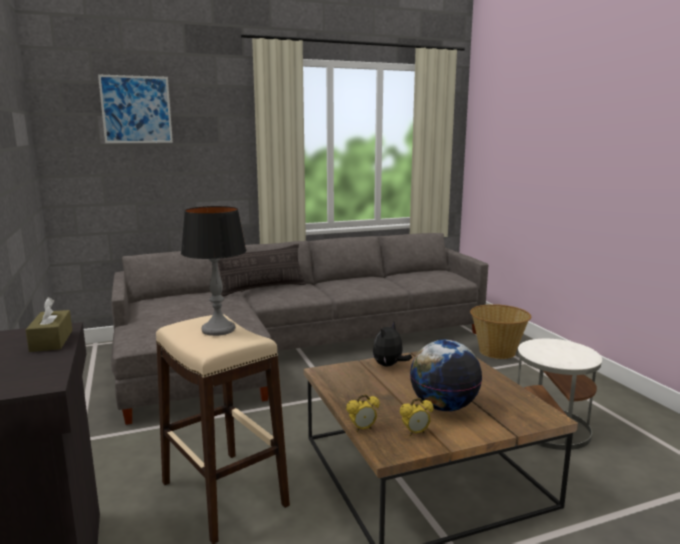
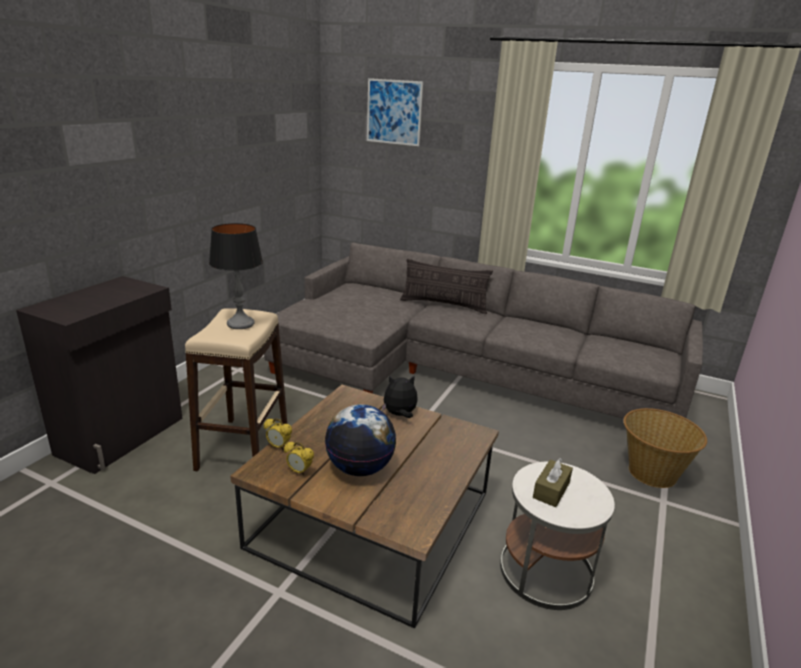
camera: 45 degrees right, 10 degrees up
brown tissue box [26,297,72,352] -> brown tissue box moved to [533,458,573,507]

